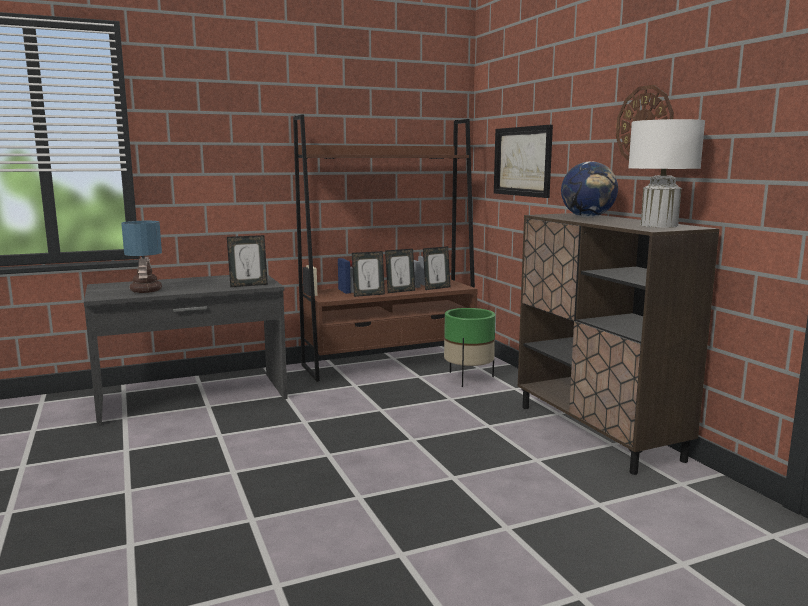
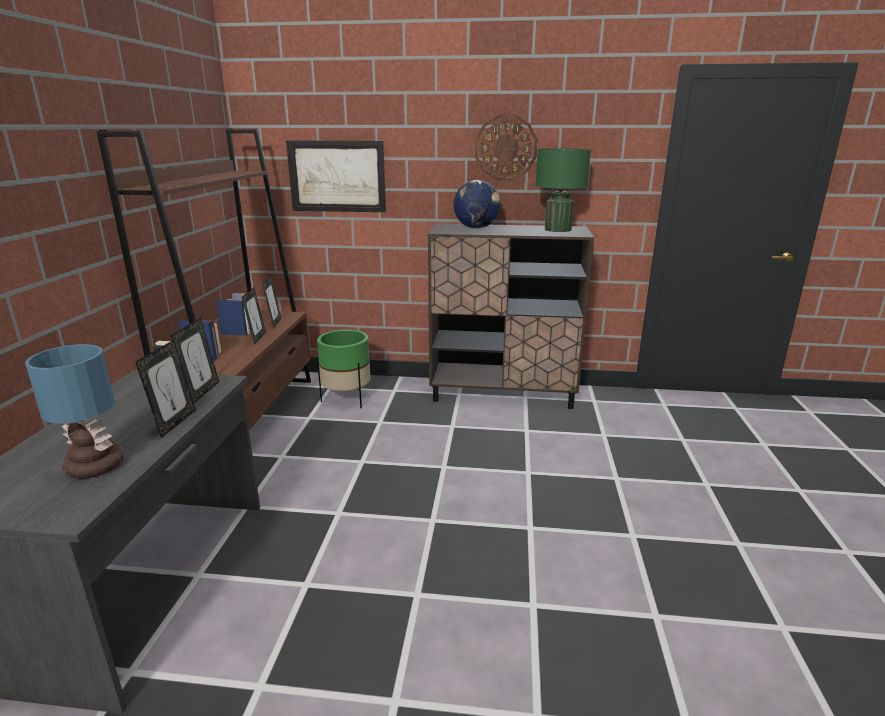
camera: 60 degrees left, 10 degrees up
picture frame [352,251,385,297] -> picture frame moved to [135,340,196,438]
white table lamp [628,119,705,228] -> green table lamp [535,149,591,232]

